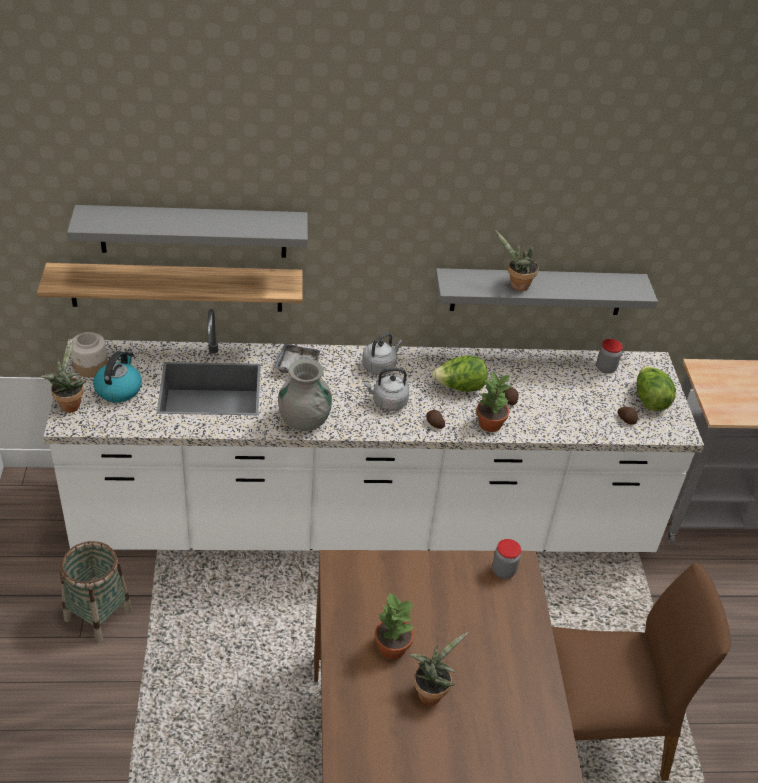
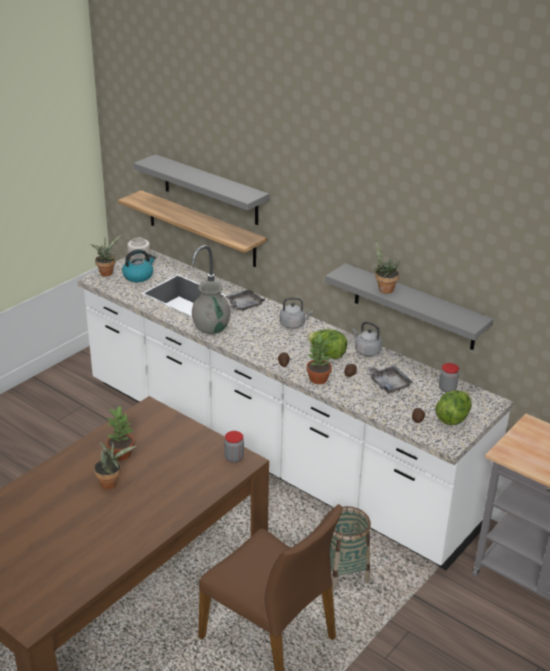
camera: 45 degrees right, 10 degrees down
basket [60,541,132,643] -> basket moved to [330,506,371,590]
grey kettle [364,368,409,411] -> grey kettle moved to [352,322,382,356]
none -> grey tray [367,365,414,394]

